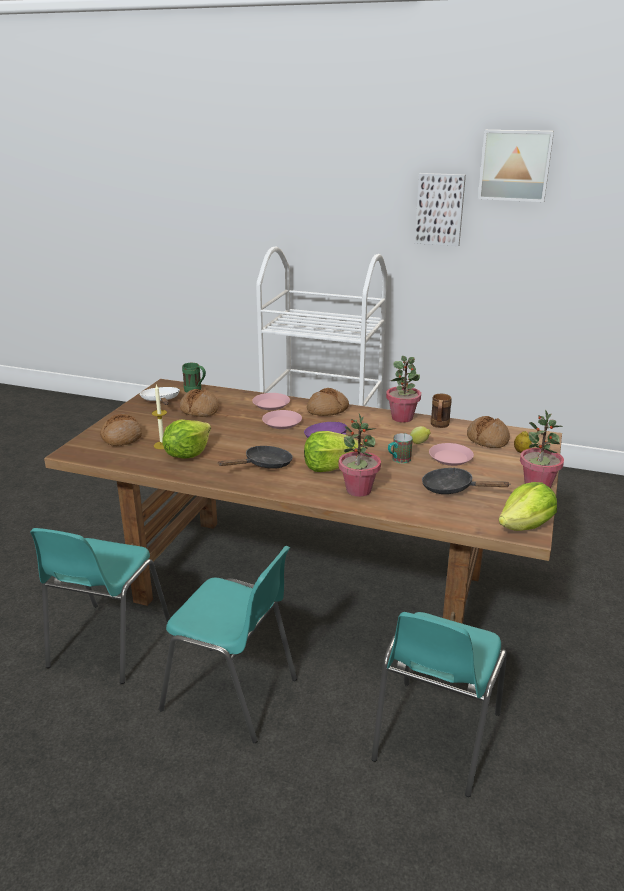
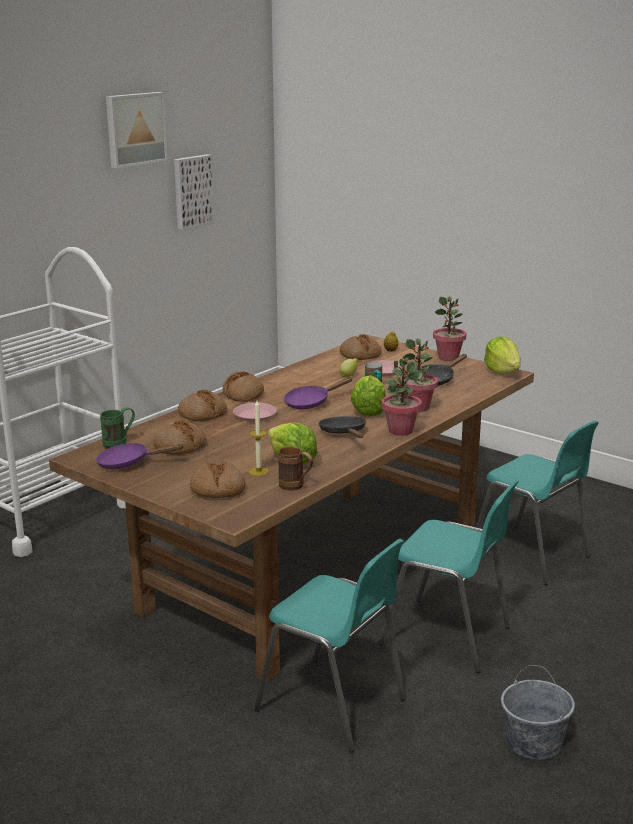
camera: 70 degrees left, 5 degrees down
white frying pan [140,387,180,405] -> purple frying pan [96,443,185,469]
turquoise chair [159,546,297,743] -> turquoise chair turned 75 degrees clockwise [379,479,519,673]
pink plate [252,393,290,410] -> bread [178,390,227,421]
potted plant [386,356,421,423] -> potted plant moved to [381,358,423,436]
picture [415,173,466,246] -> picture moved to [174,154,214,230]
brown mug [431,394,452,428] -> brown mug moved to [278,447,313,491]
none -> grey bucket [501,665,575,760]

